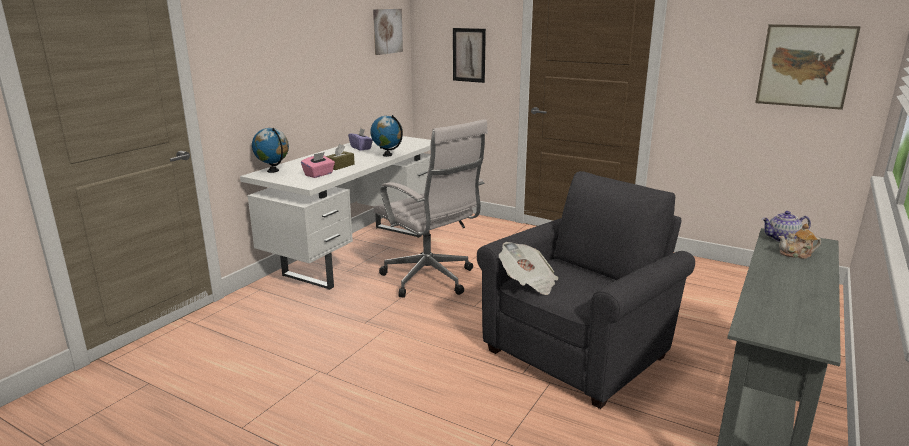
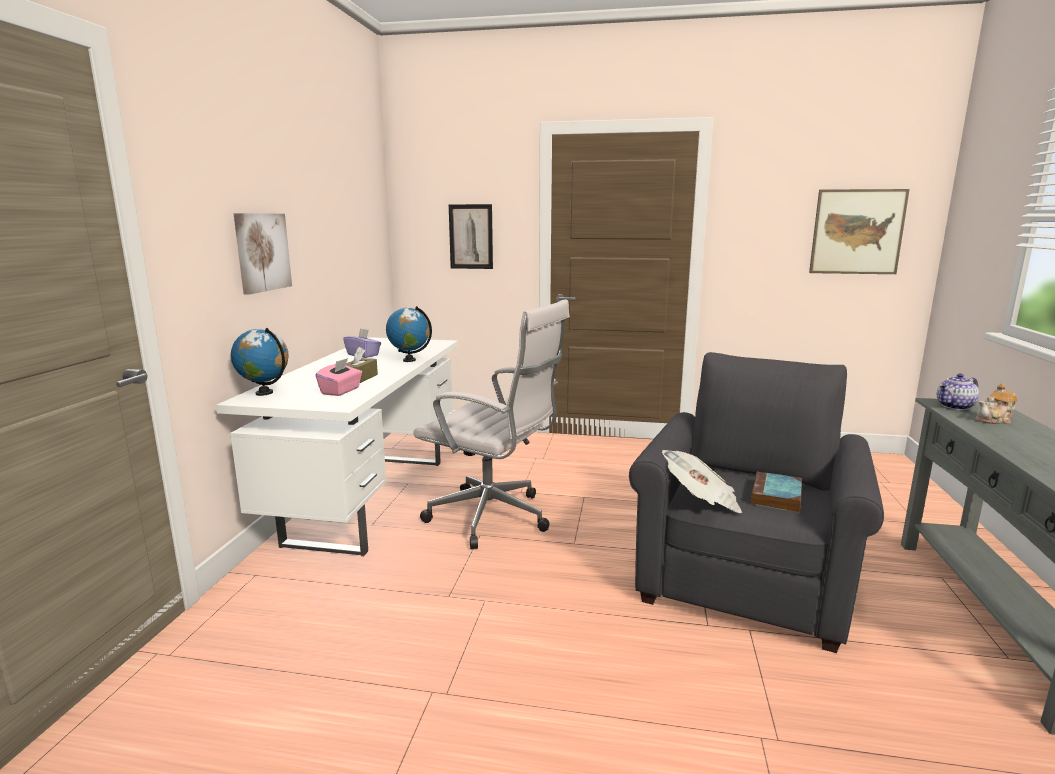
camera: 20 degrees left, 5 degrees down
picture [373,9,403,55] -> picture moved to [234,213,292,294]
none -> book [751,471,802,513]

